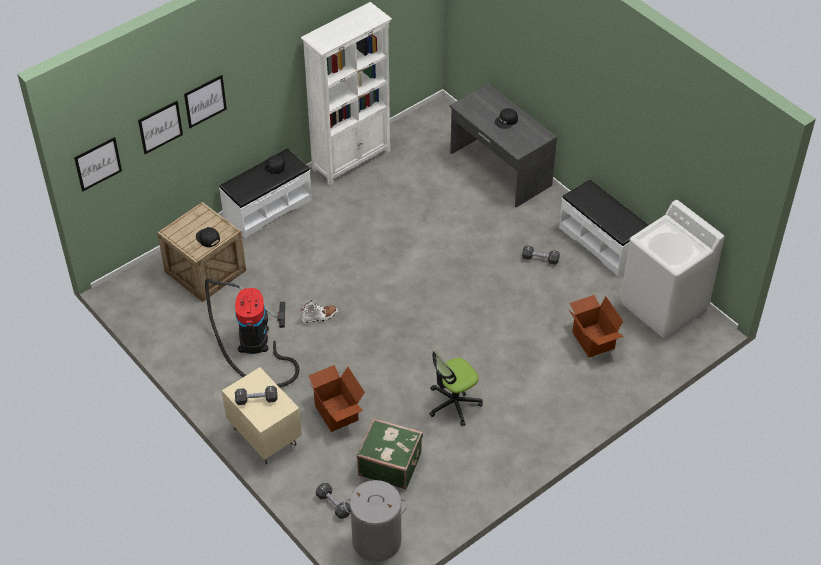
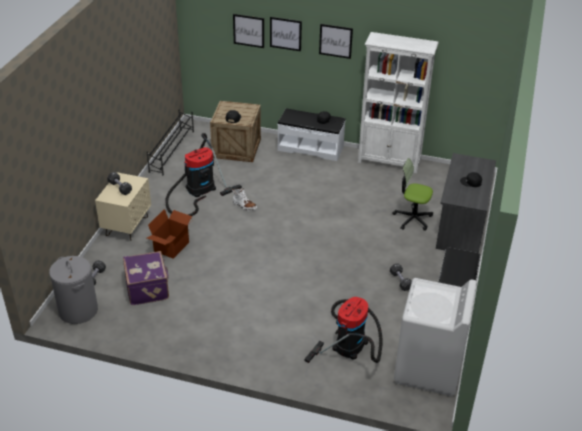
camera: 55 degrees right, 10 degrees down
picture [74,137,122,192] -> picture moved to [319,24,353,59]
green suitcase [357,418,423,489] -> purple suitcase [123,251,169,305]
office chair [429,348,483,426] -> office chair moved to [393,158,433,231]
cardboard box [569,295,624,358] -> vacuum cleaner [305,297,383,363]
none -> black shoe rack [147,110,194,175]

